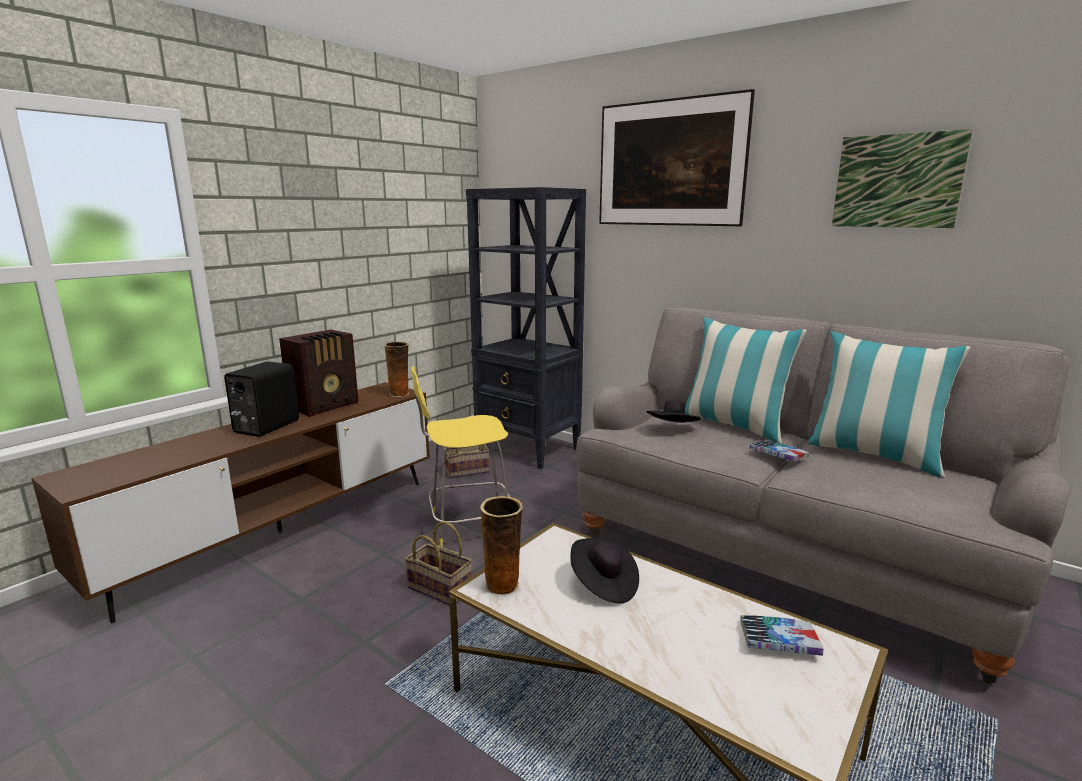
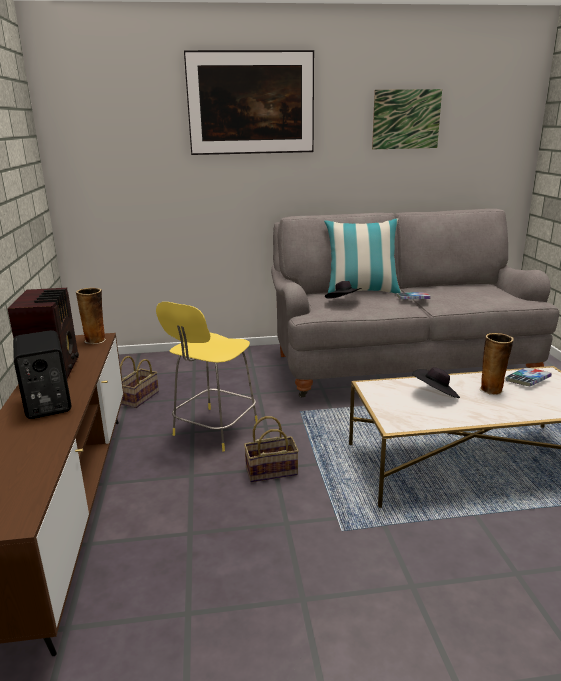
camera: 45 degrees left, 5 degrees up
black bookcase [466,187,586,469] -> none
vase [480,496,523,596] -> vase moved to [480,333,514,395]
pillow [808,331,970,478] -> none

